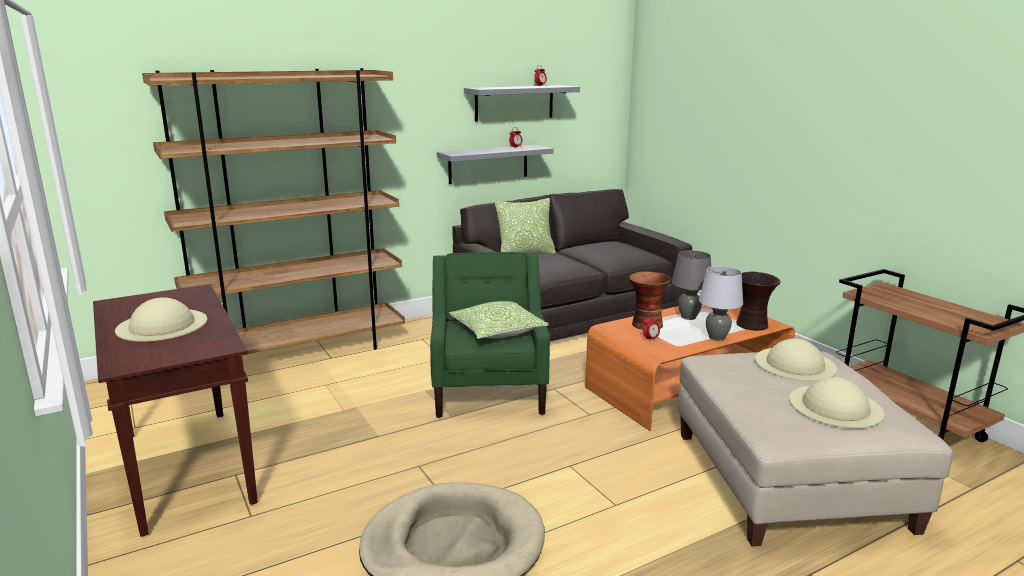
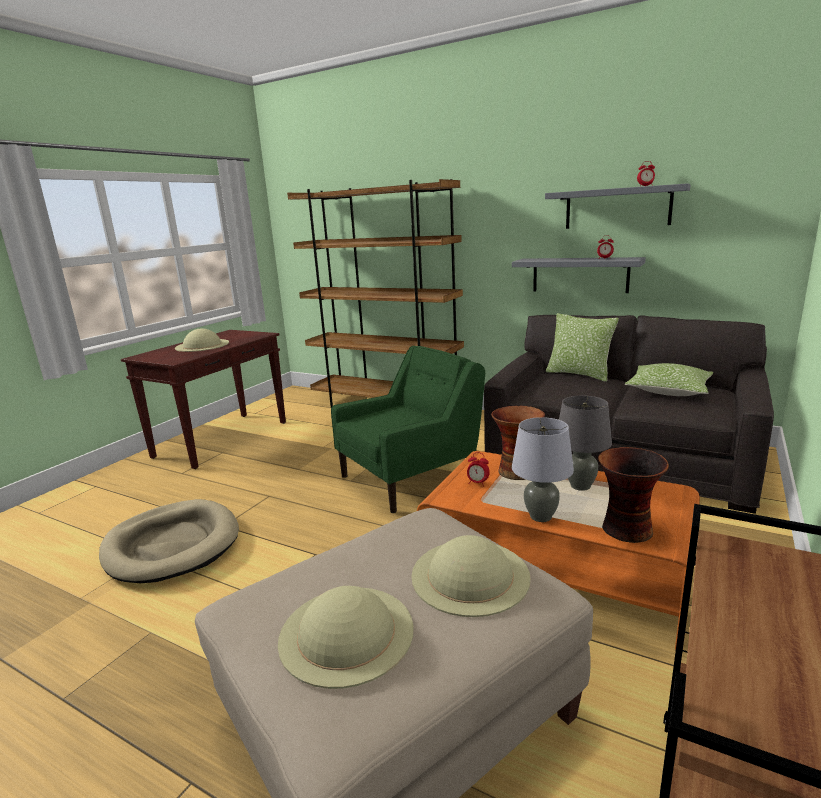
camera: 60 degrees right, 0 degrees up
pillow [449,301,549,339] -> pillow moved to [624,363,713,396]

